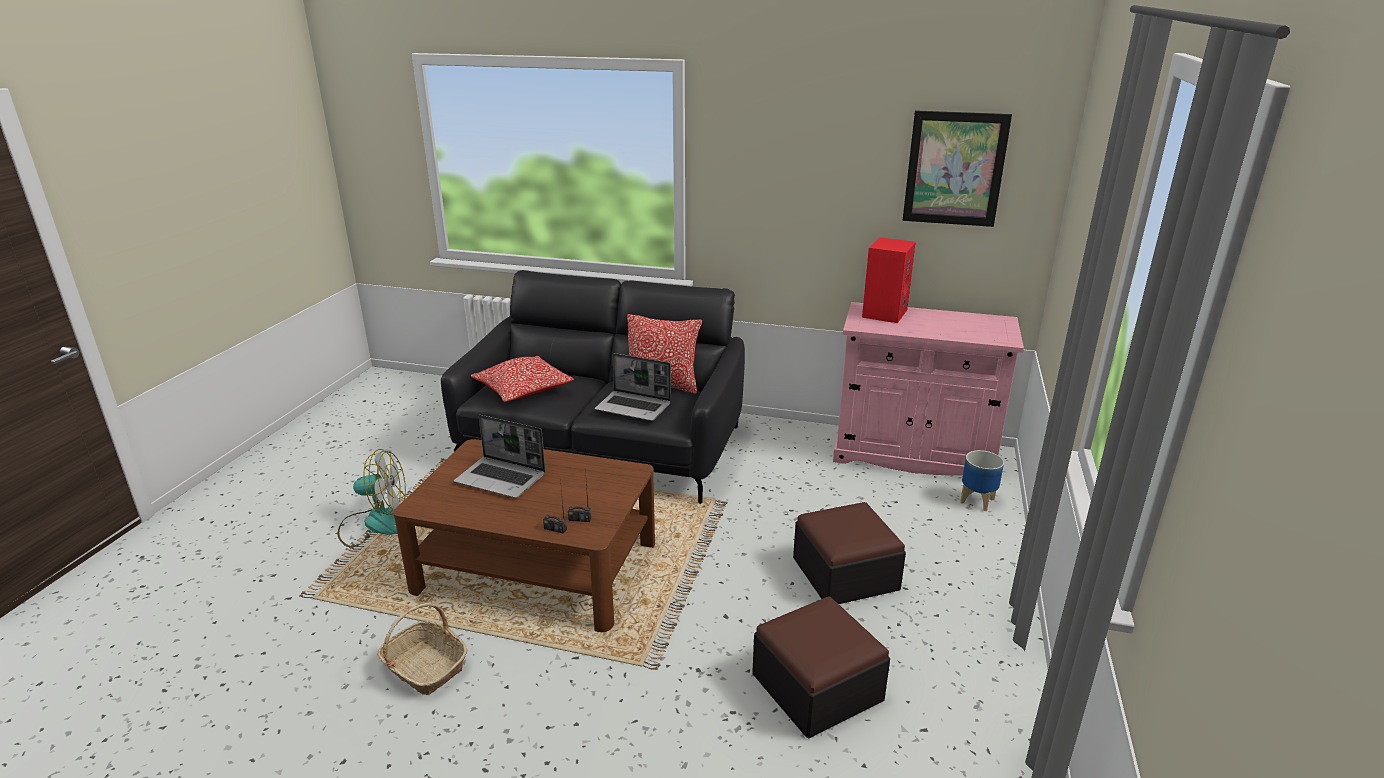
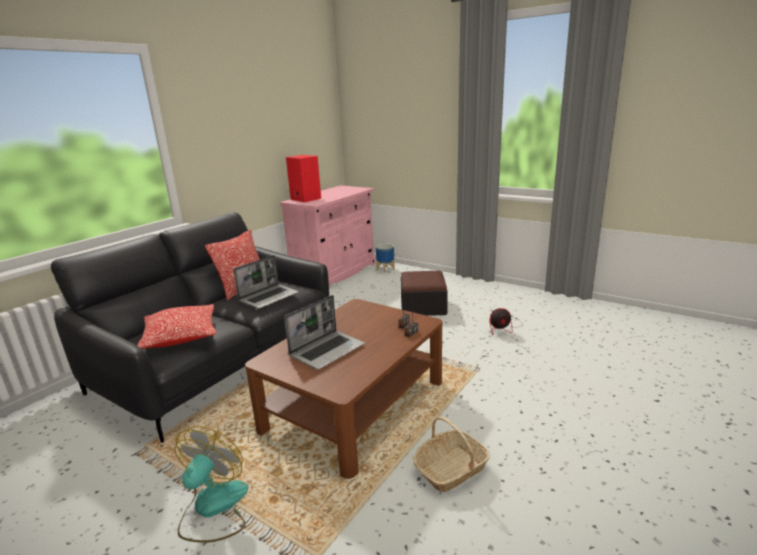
camera: 70 degrees left, 5 degrees down
ottoman [752,597,890,738] -> fan [489,308,523,335]
picture [902,110,1012,227] -> none

